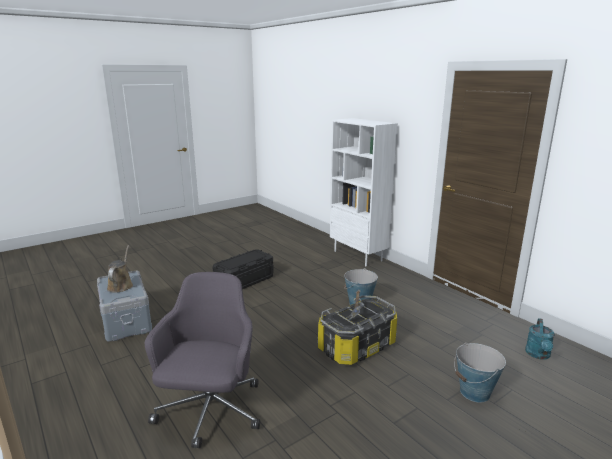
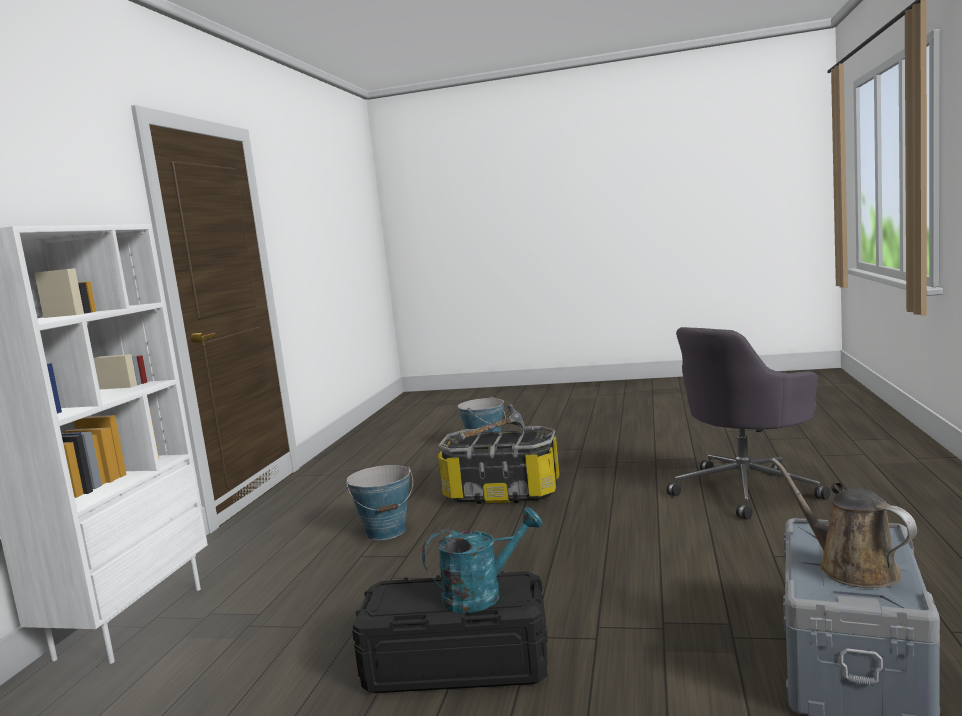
camera: 130 degrees left, 10 degrees down
brown watering can [107,245,133,293] -> brown watering can turned 105 degrees clockwise [771,458,917,588]
turquoise watering can [525,318,555,360] -> turquoise watering can moved to [422,507,542,613]

